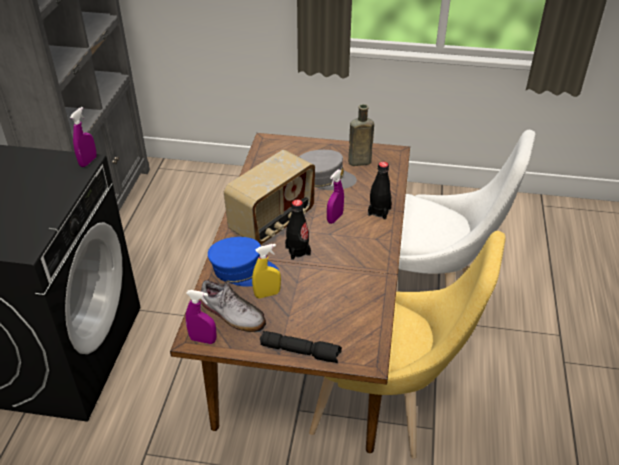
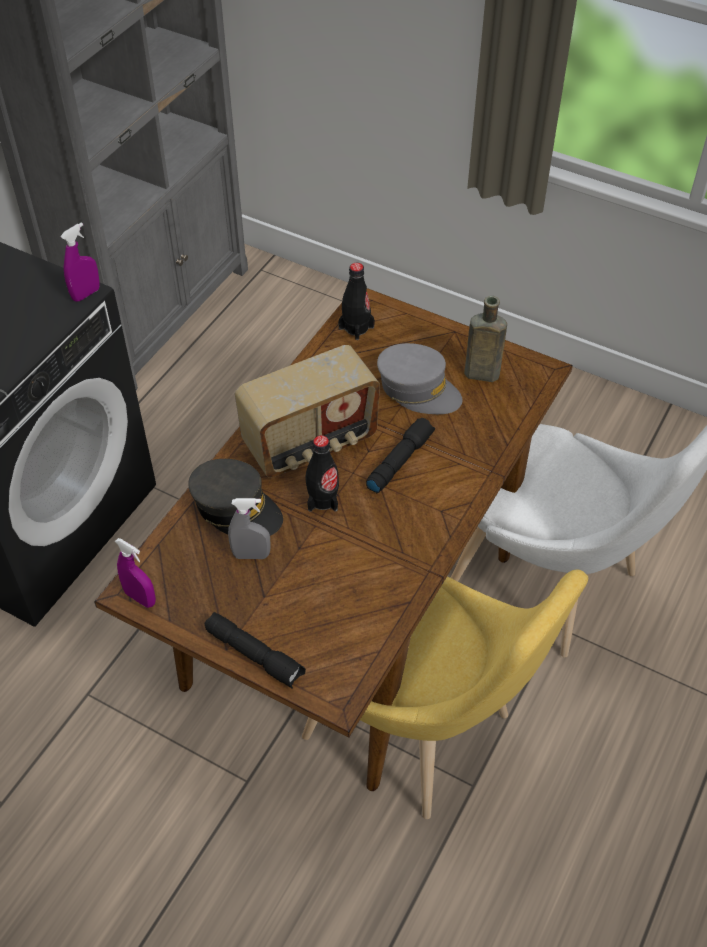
camera: 20 degrees right, 10 degrees up
shoe [201,279,266,332] -> none
blue cap [208,237,279,287] -> grey cap [188,459,283,536]
yellow spray bottle [252,244,281,298] -> grey spray bottle [228,498,271,559]
purple spray bottle [327,169,344,224] -> black flashlight [366,418,435,493]
black bottle [368,162,392,220] -> black bottle moved to [338,263,375,340]

